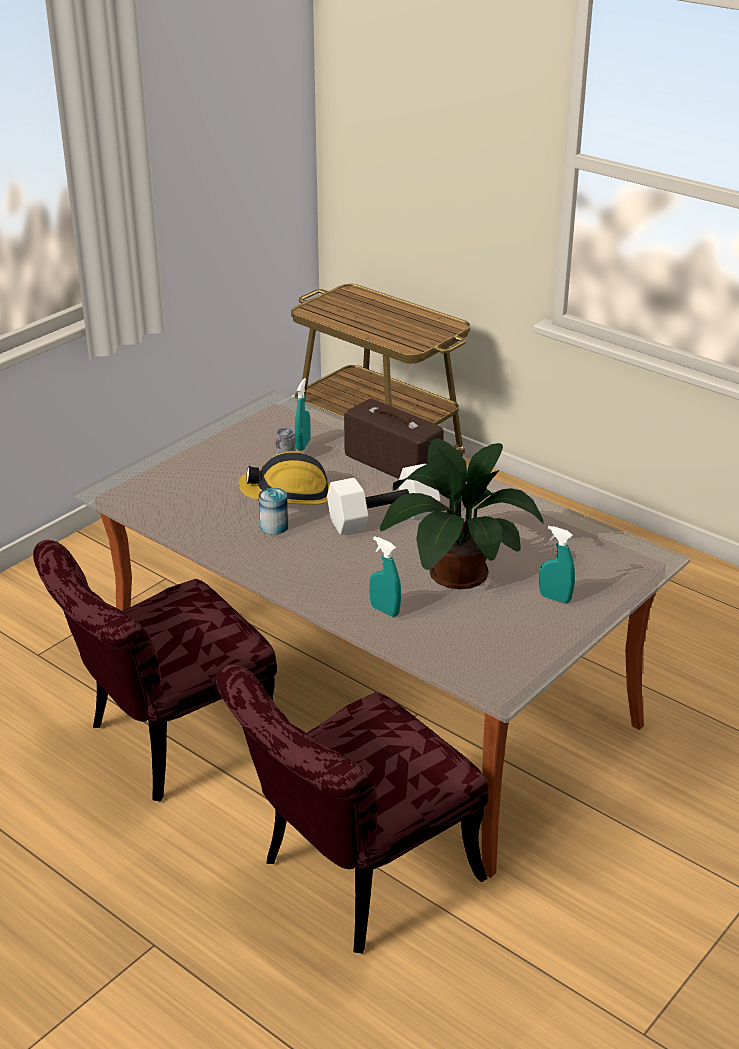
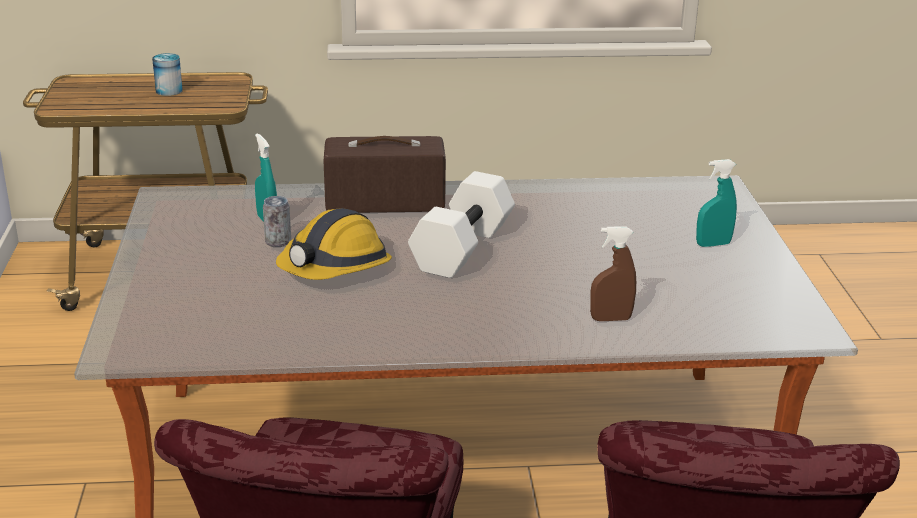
camera: 45 degrees left, 5 degrees down
can [259,488,288,535] -> can moved to [152,53,183,96]
turquoise spray bottle [369,537,401,617] -> brown spray bottle [590,226,636,321]
potted plant [380,438,543,589] -> none

